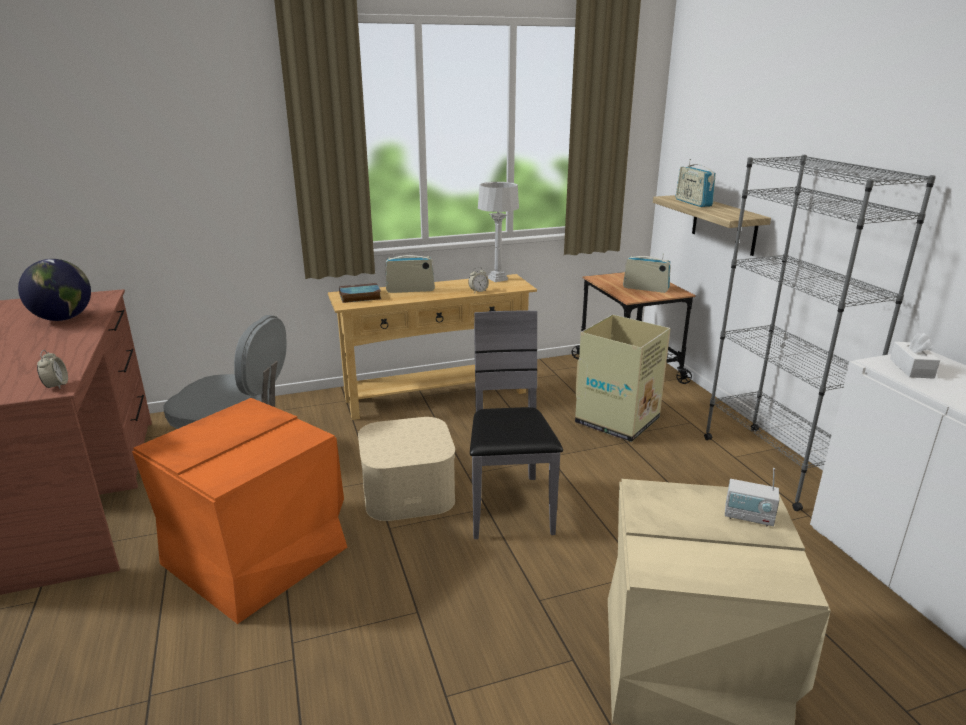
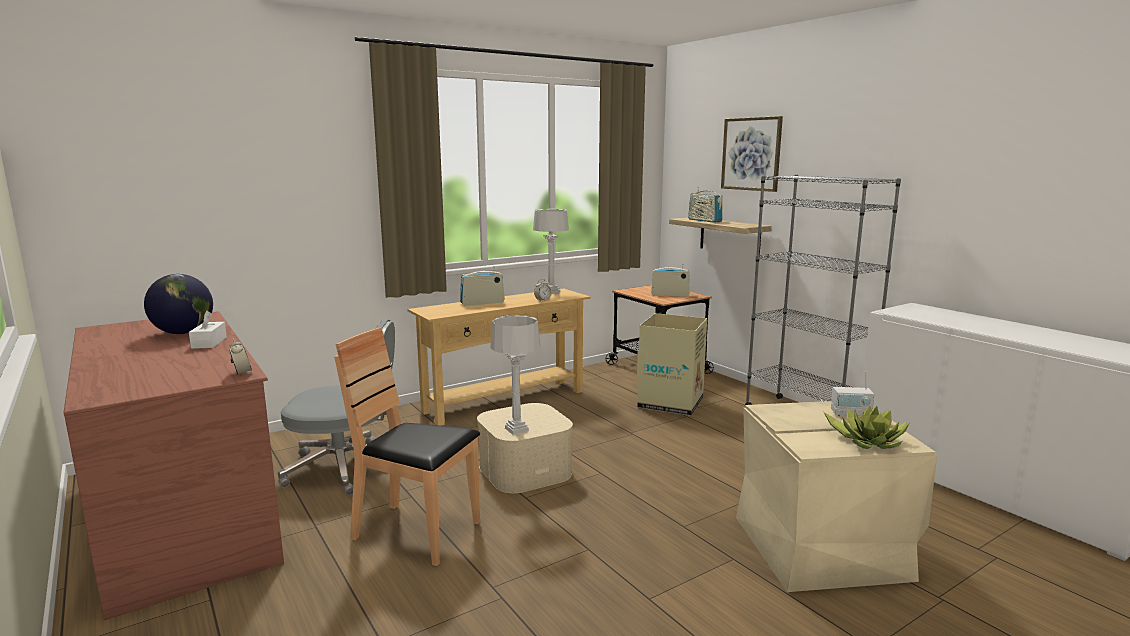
camera: 15 degrees left, 10 degrees down
orange storage box [132,398,348,624] -> brown chair [334,327,480,566]
book [339,283,381,303] -> none
grey chair [470,311,563,539] -> none
white tissue box [890,333,940,379] -> white tissue box moved to [189,311,227,349]
none -> grey table lamp [491,315,540,435]
none -> picture [721,116,783,192]
none -> potted plant [824,406,910,449]

